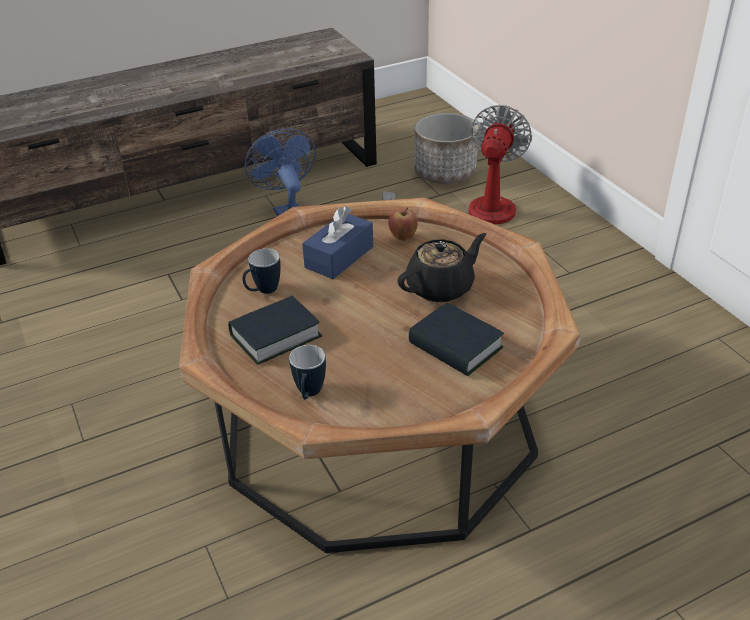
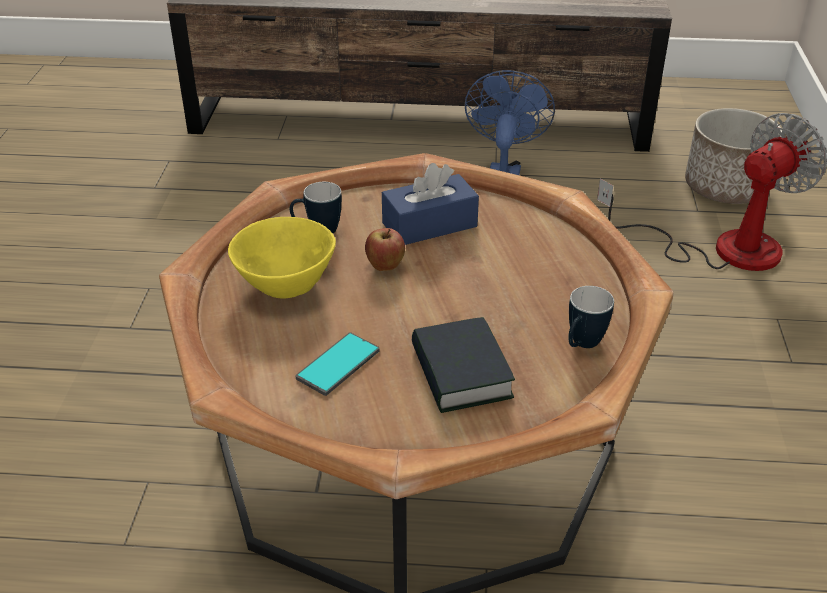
camera: 30 degrees right, 0 degrees up
book [228,296,322,365] -> yellow bowl [228,217,336,299]
mug [289,345,326,399] -> mug moved to [568,286,614,348]
apple [388,207,418,241] -> apple moved to [365,228,405,271]
black teapot [397,233,486,302] -> none
none -> phone [295,332,379,396]

